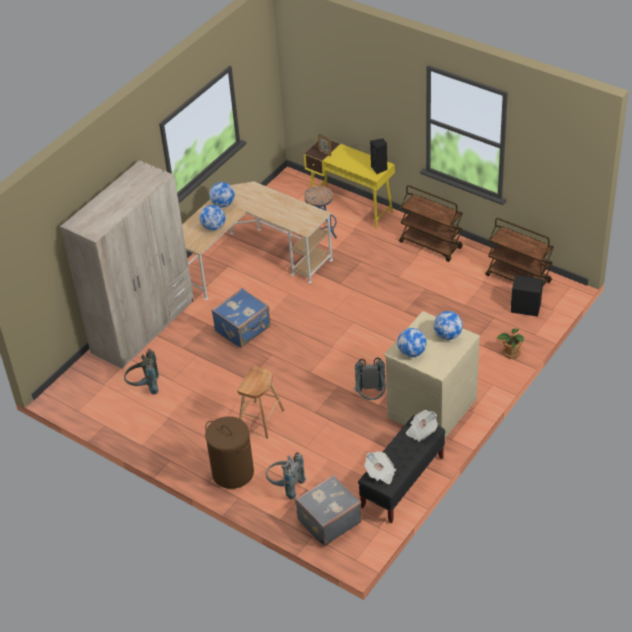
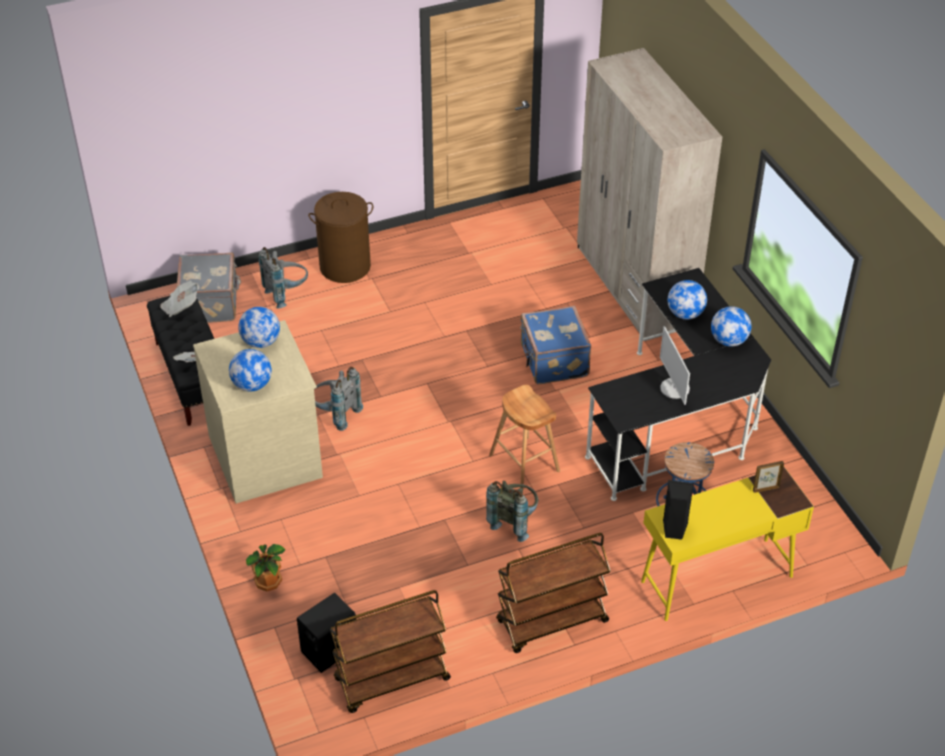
camera: 120 degrees right, 0 degrees up
grey backpack [124,349,159,395] -> grey backpack moved to [486,481,538,542]
beige desk [182,182,333,300] -> black desk [585,268,771,501]
brown stool [237,366,285,439] -> brown stool moved to [489,385,560,489]
none -> monitor [660,326,690,405]

